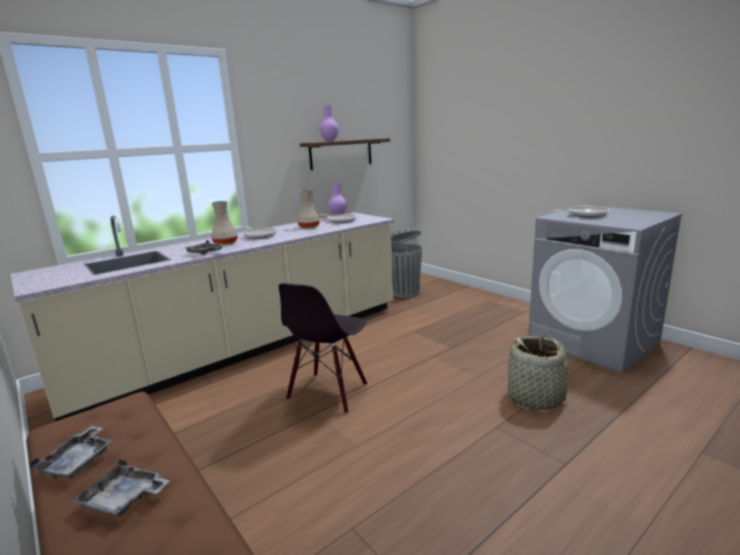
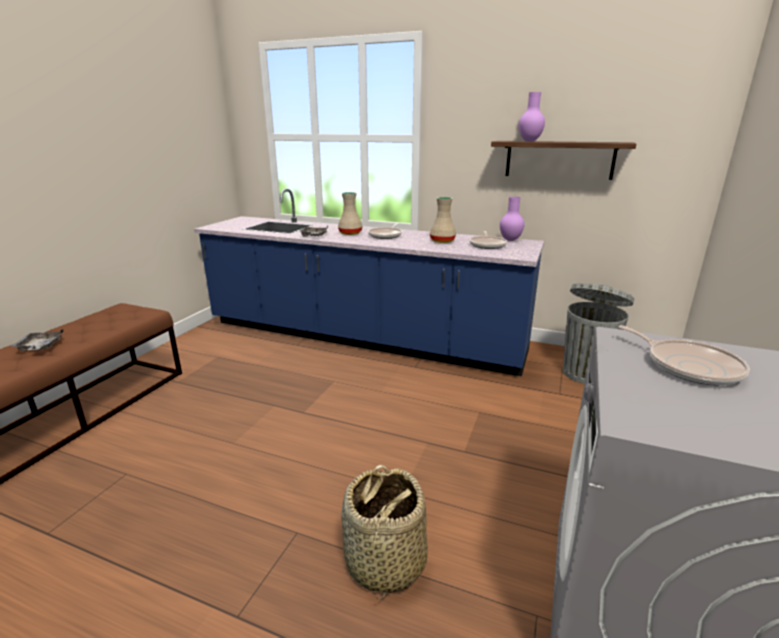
camera: 60 degrees right, 5 degrees up
beige counter [11,212,395,421] -> blue counter [194,189,544,376]
grey tray [29,426,114,479] -> none
black chair [278,283,367,414] -> none

